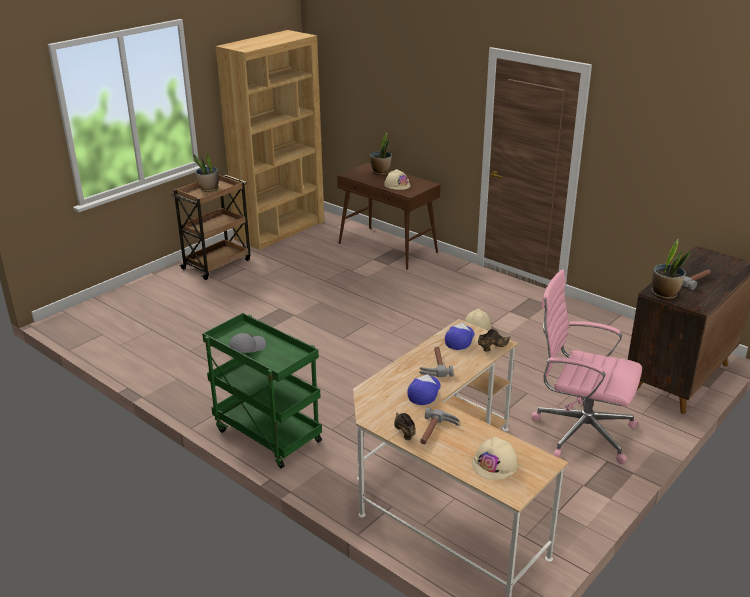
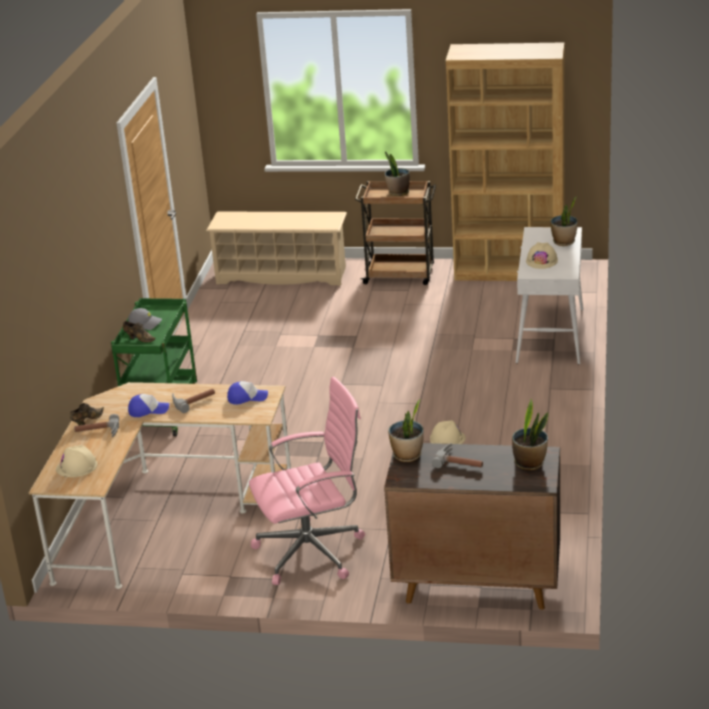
camera: 60 degrees right, 0 degrees up
brown console table [337,163,440,270] -> white console table [516,227,583,364]
brown shoe [478,329,510,351] -> brown shoe moved to [123,321,156,342]
pink office chair [531,269,642,464] -> pink office chair turned 75 degrees clockwise [249,377,365,585]
none -> beige shoe rack [206,212,347,286]
none -> potted plant [512,399,548,471]

